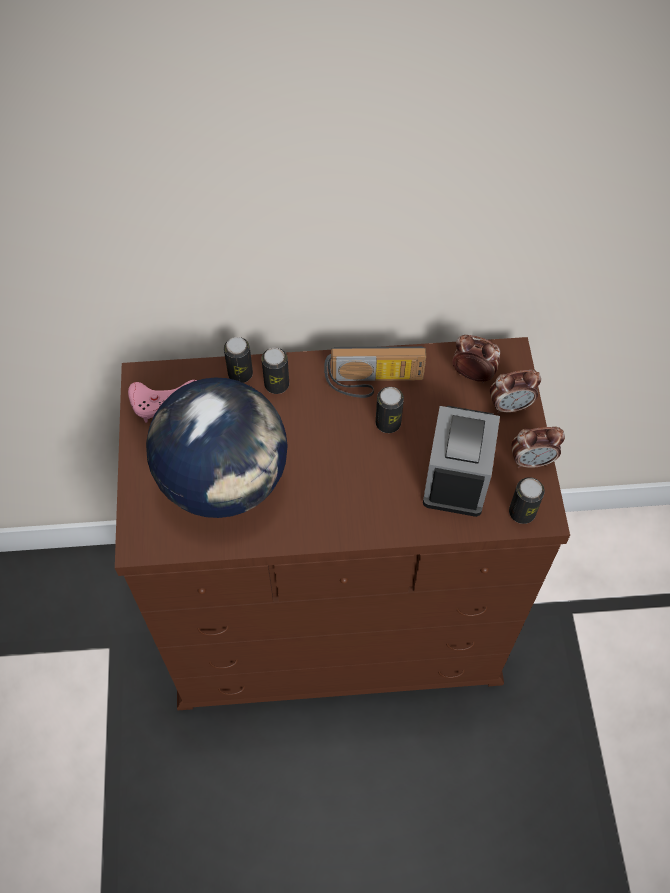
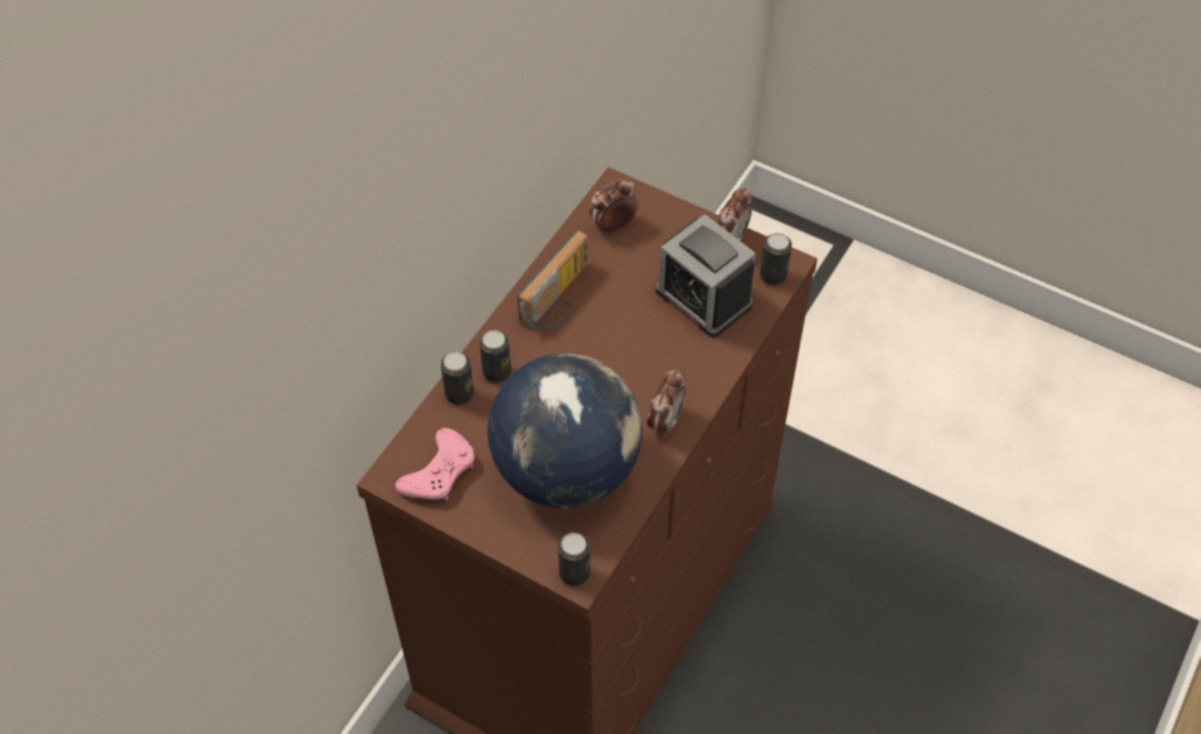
camera: 55 degrees left, 5 degrees down
can [376,387,404,433] -> can moved to [558,532,590,586]
alarm clock [490,370,541,414] -> alarm clock moved to [647,369,686,437]

